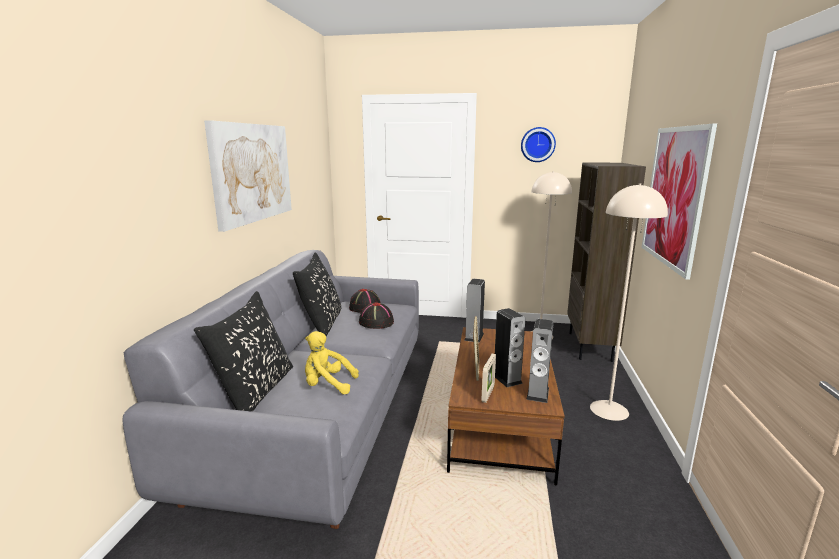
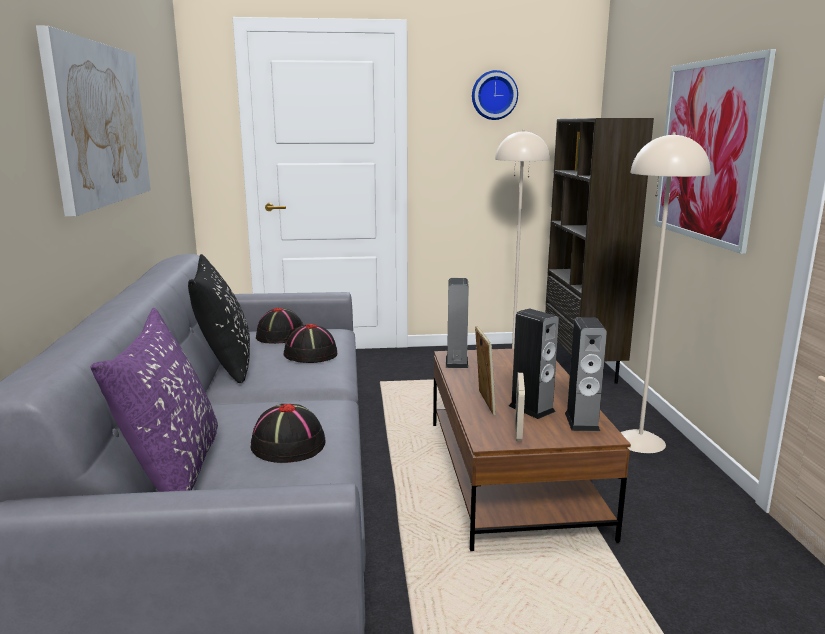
camera: 15 degrees left, 0 degrees up
black pillow [194,291,293,412] -> purple pillow [91,308,218,492]
yellow plush toy [305,331,359,394] -> black hat [251,404,325,463]

